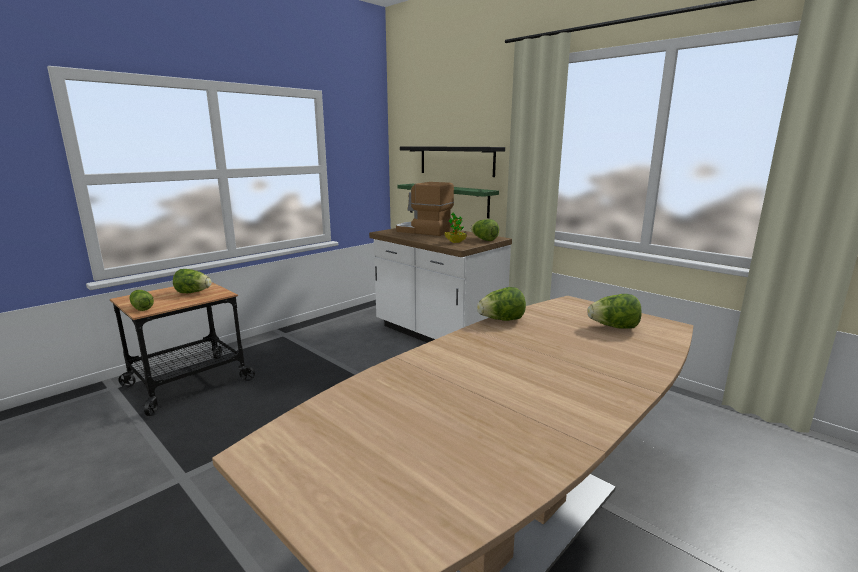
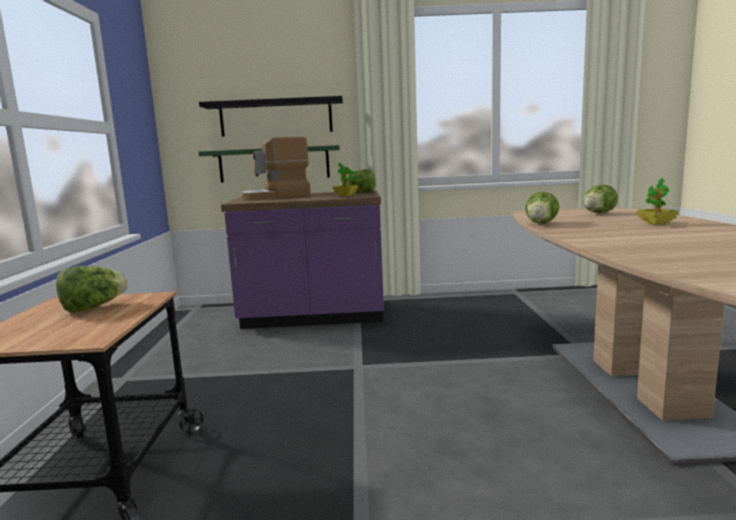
camera: 45 degrees left, 5 degrees down
lettuce [129,290,154,311] -> none
white counter [369,228,512,343] -> purple counter [221,190,384,329]
none -> potted plant [637,178,678,225]

